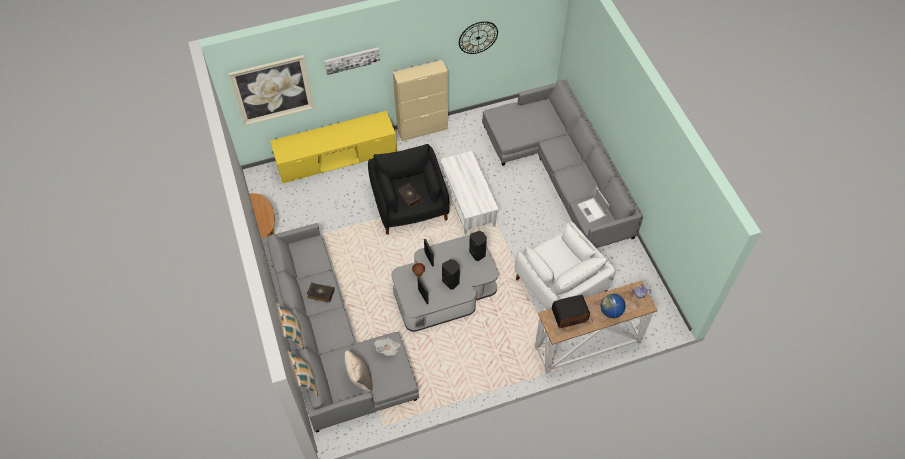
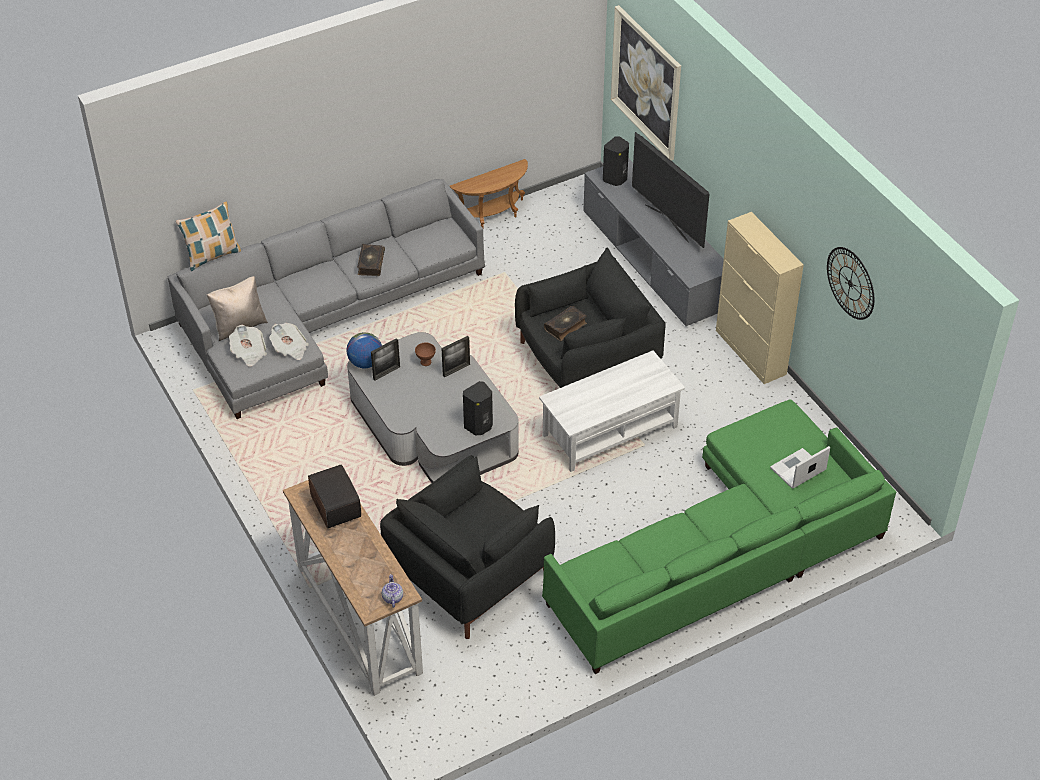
camera: 80 degrees right, 10 degrees down
yellow tv stand [270,111,397,183] -> grey tv stand [583,158,724,326]
pillow [276,303,304,349] -> none
picture [324,47,380,75] -> none
black speaker [442,259,460,290] -> black speaker moved to [603,136,629,186]
grey sofa [482,80,643,248] -> green sofa [542,400,896,674]
white armchair [515,221,616,310] -> black armchair [380,455,555,639]
laptop [577,187,609,223] -> laptop moved to [770,446,830,488]
globe [600,294,626,318] -> globe moved to [346,332,382,368]
none -> newspaper [229,325,267,366]
none -> television [632,132,710,248]

